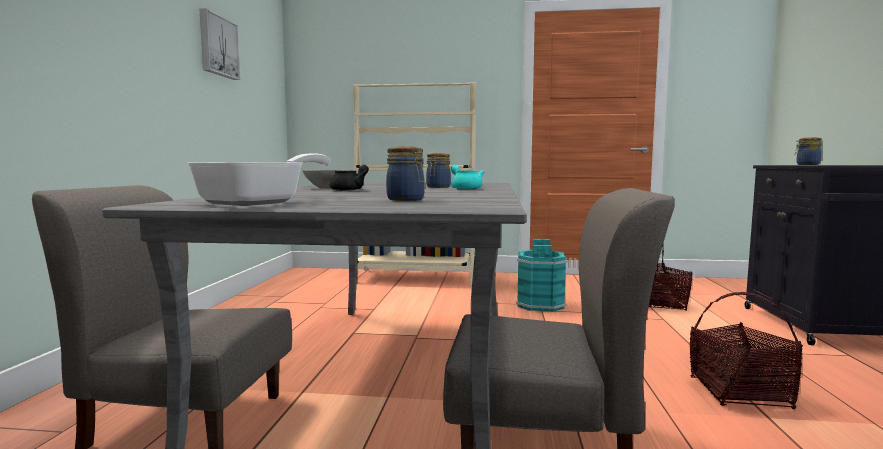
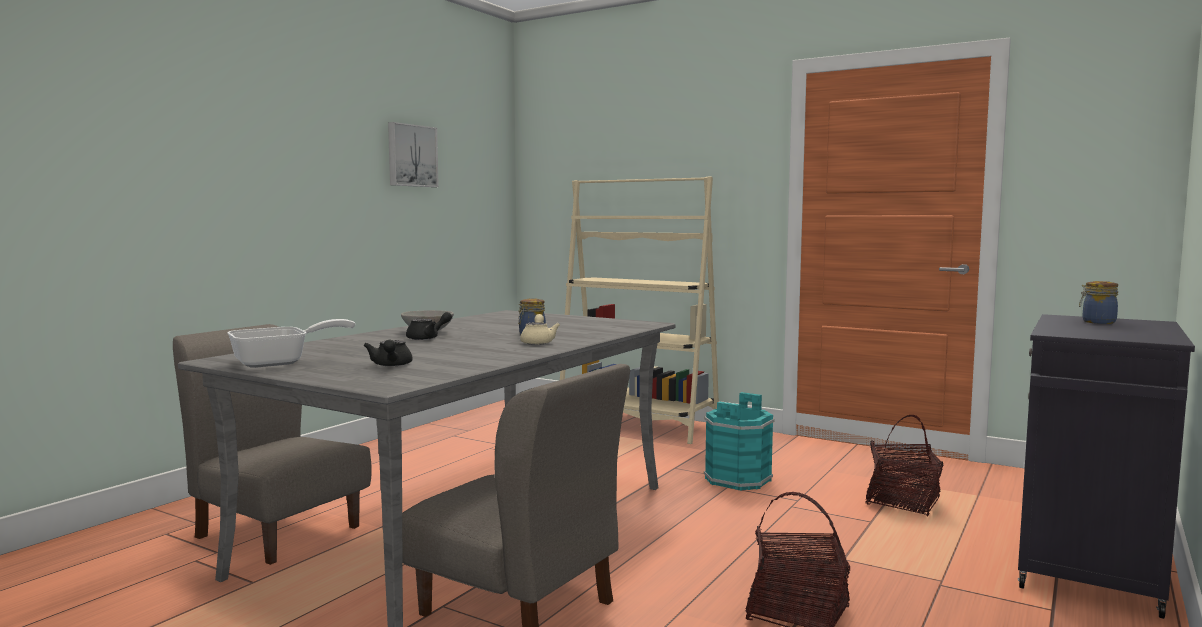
camera: 25 degrees right, 0 degrees up
jar [386,146,425,201] -> black teapot [364,340,412,367]
turquoise teapot [451,165,484,190] -> beige teapot [520,314,560,345]

